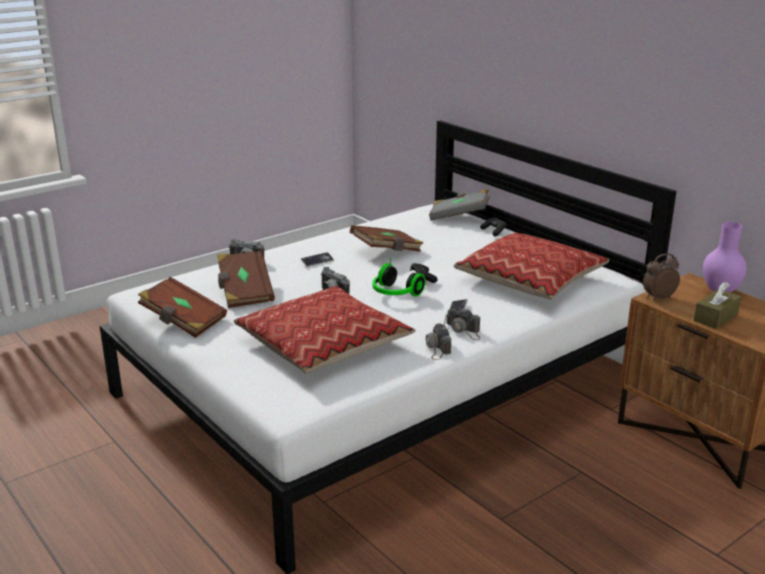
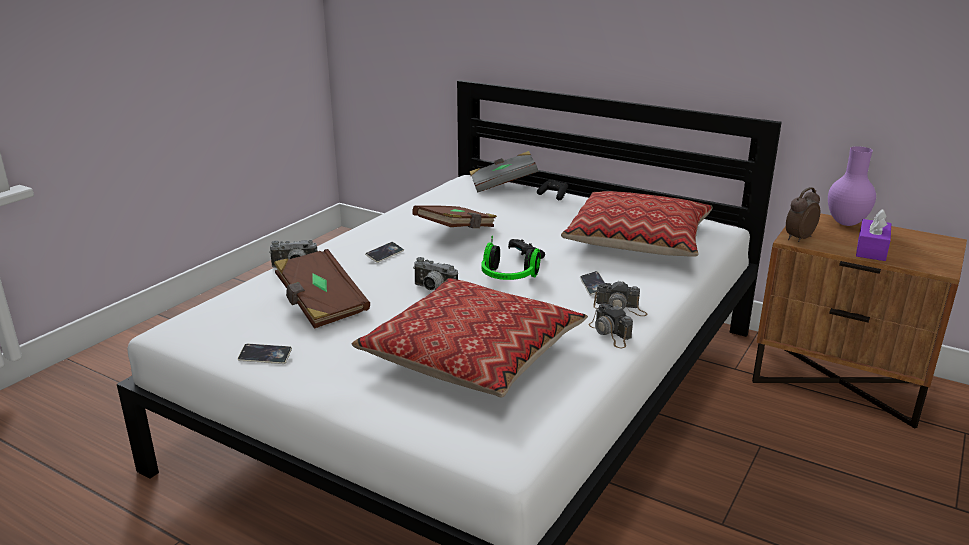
camera: 20 degrees left, 0 degrees up
brown book [138,277,227,338] -> phone [238,344,292,364]
brown tissue box [694,282,741,329] -> purple tissue box [856,210,891,261]

